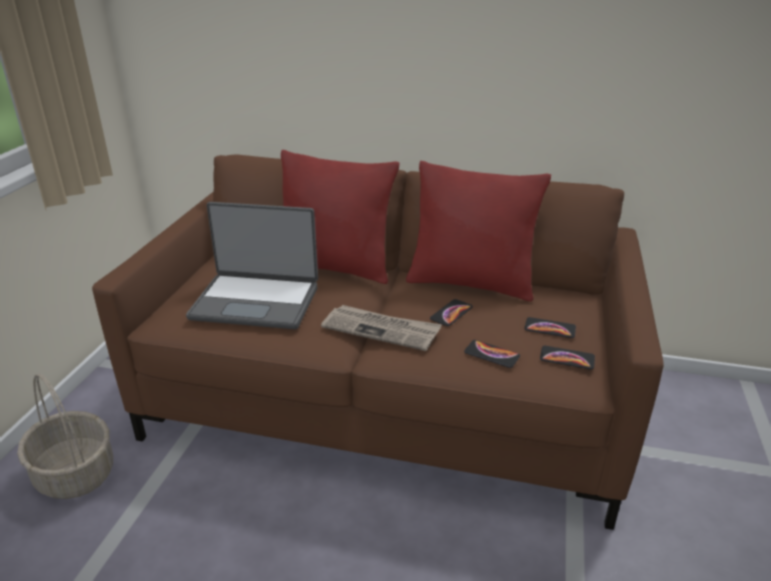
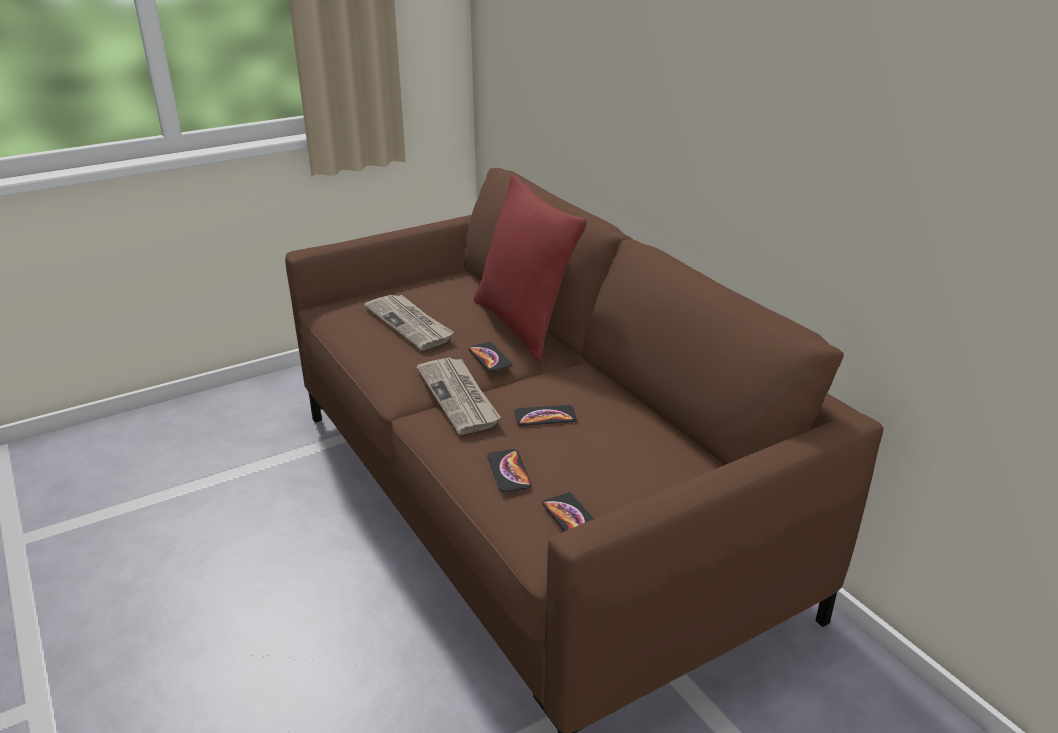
camera: 45 degrees right, 0 degrees up
basket [17,374,113,499] -> none
laptop [186,202,318,329] -> newspaper [364,295,454,350]
red pillow [406,161,551,302] -> none
phone [524,317,576,338] -> phone moved to [468,342,512,372]

